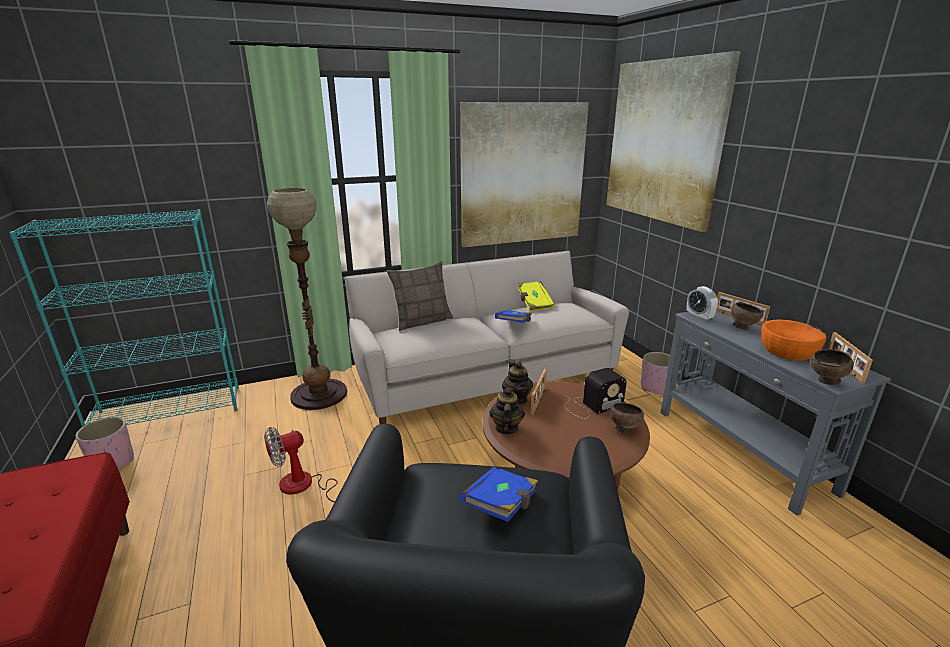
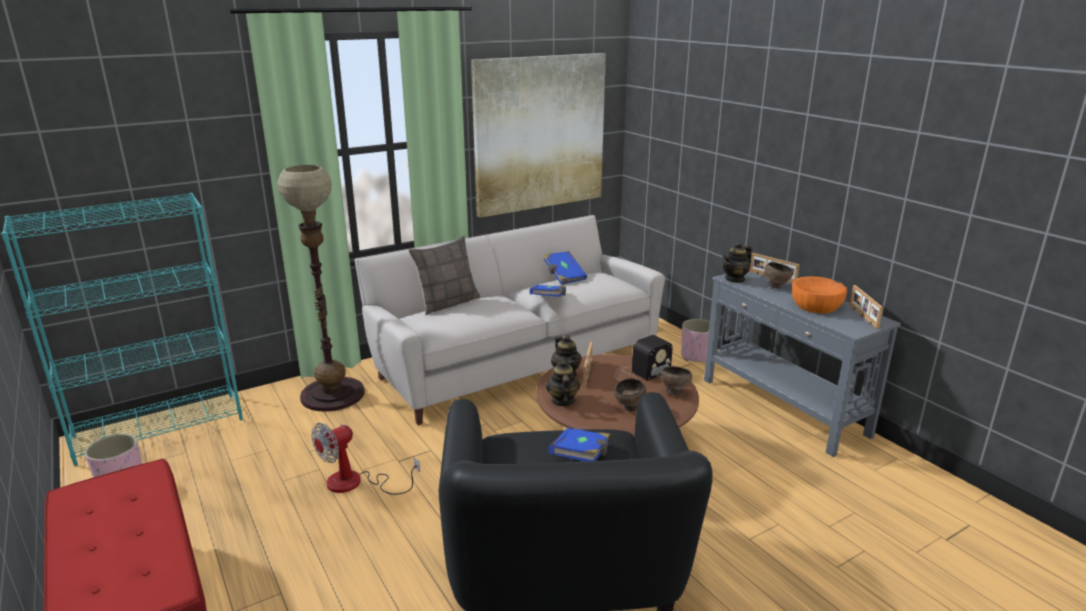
camera: 10 degrees left, 0 degrees up
yellow book [517,281,555,311] -> blue book [544,251,587,285]
picture [606,51,741,232] -> none
alarm clock [687,286,718,321] -> teapot [722,242,752,283]
brown bowl [810,349,854,385] -> brown bowl moved to [614,378,646,412]

